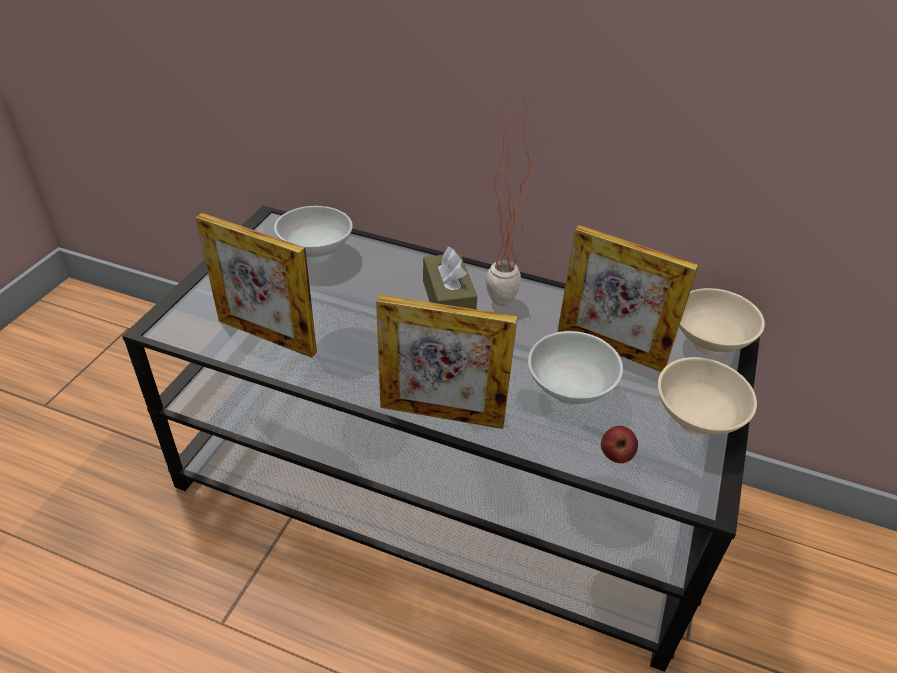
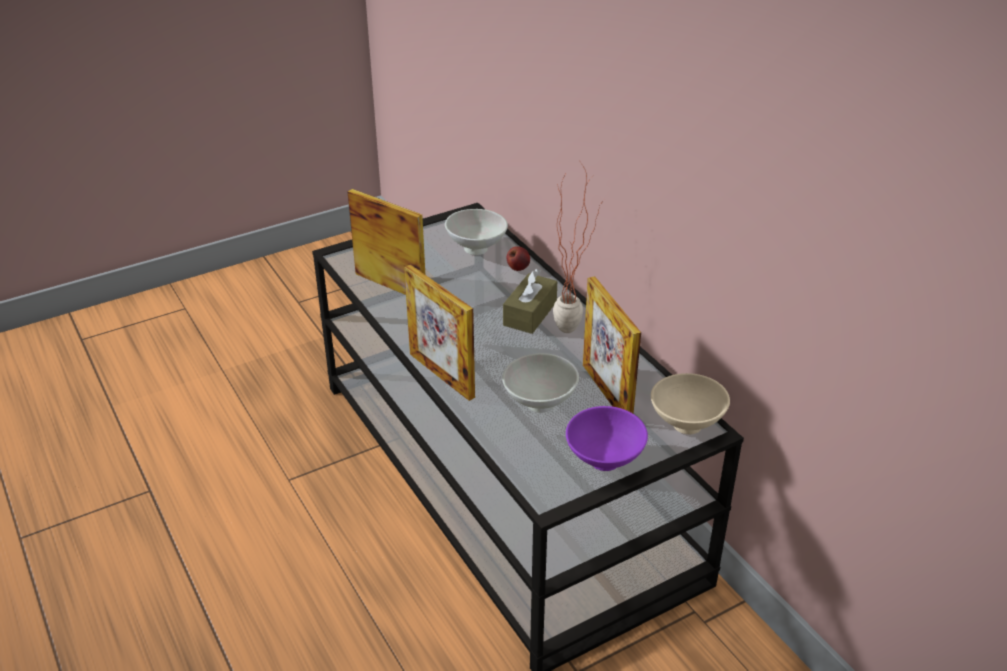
camera: 40 degrees right, 5 degrees down
picture frame [196,213,317,358] -> picture frame turned 150 degrees clockwise [348,189,425,295]
apple [601,426,638,463] -> apple moved to [507,246,530,271]
beige bowl [658,357,757,435] -> purple bowl [566,406,648,471]

